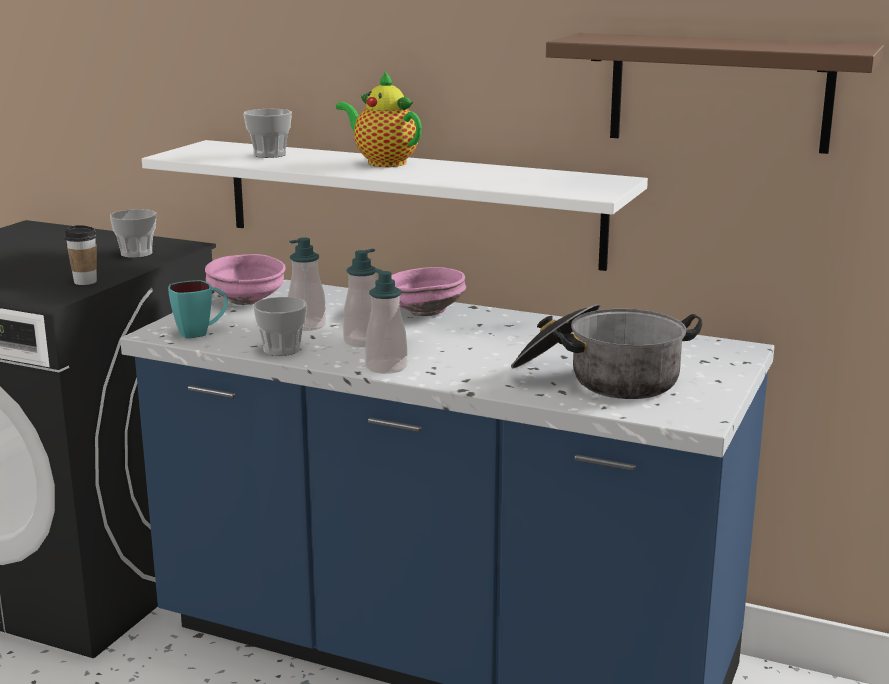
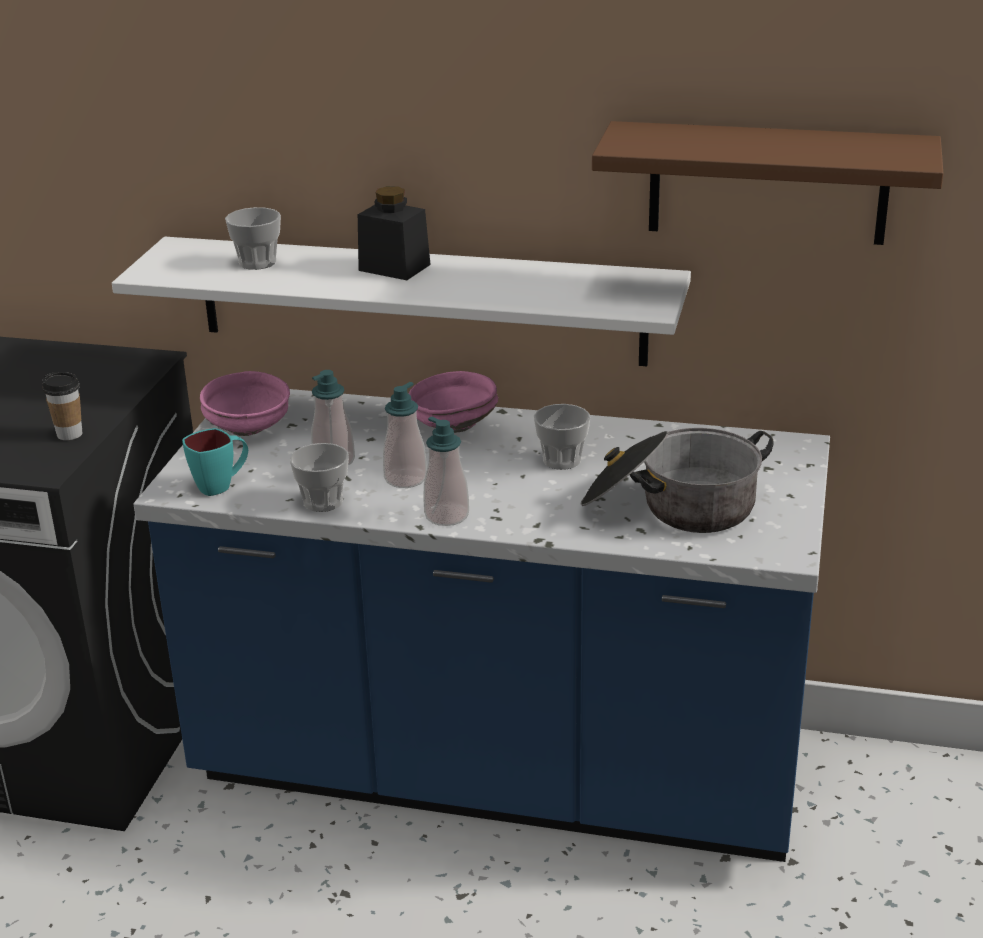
camera: 10 degrees left, 10 degrees up
cup [110,209,156,258] -> cup moved to [534,404,590,470]
teapot [336,71,422,167] -> black jar [358,186,431,280]

